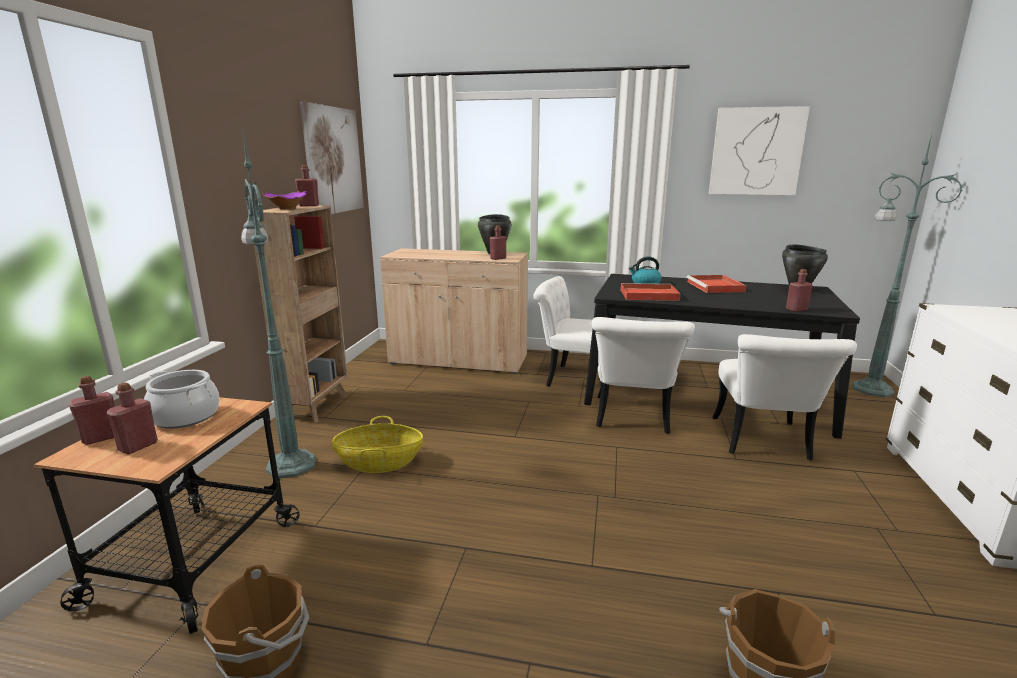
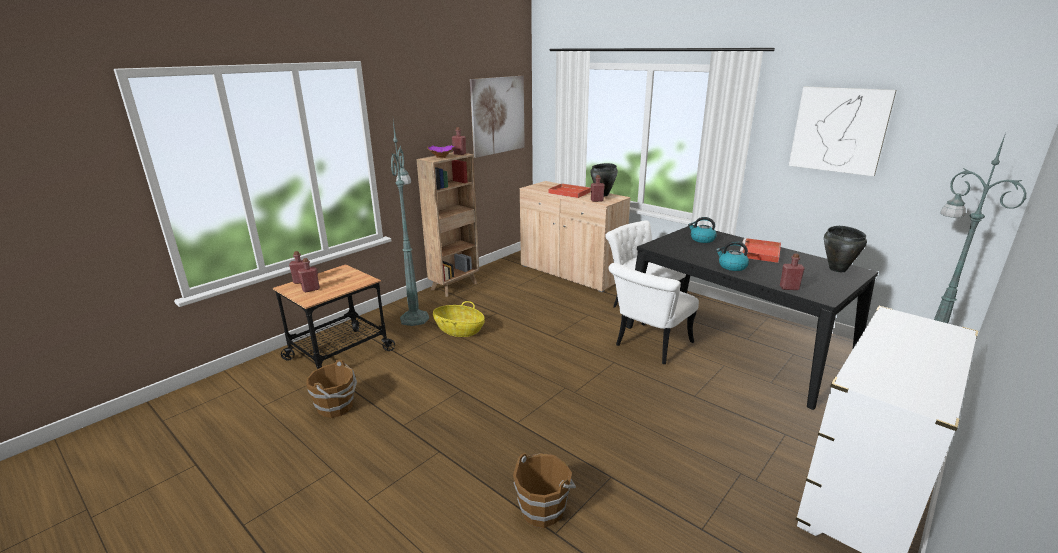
camera: 30 degrees right, 5 degrees up
cooking pot [144,370,220,428] -> none
red tray [621,283,681,301] -> red tray moved to [549,183,591,198]
white chair [712,334,857,461] -> none
none -> kettle [716,241,749,271]

